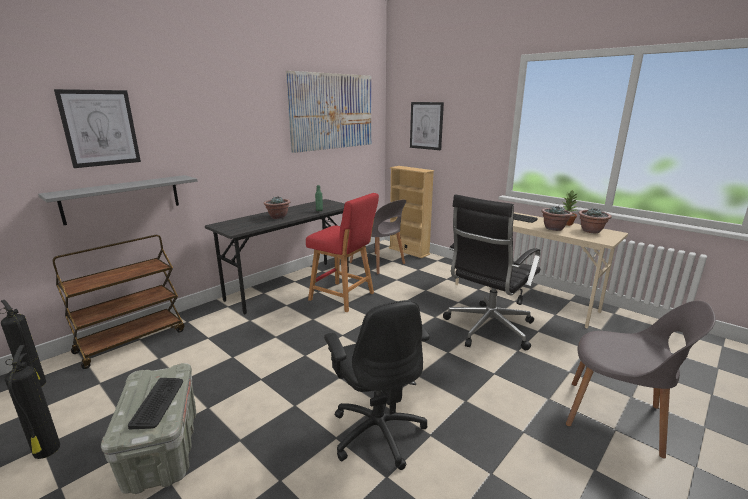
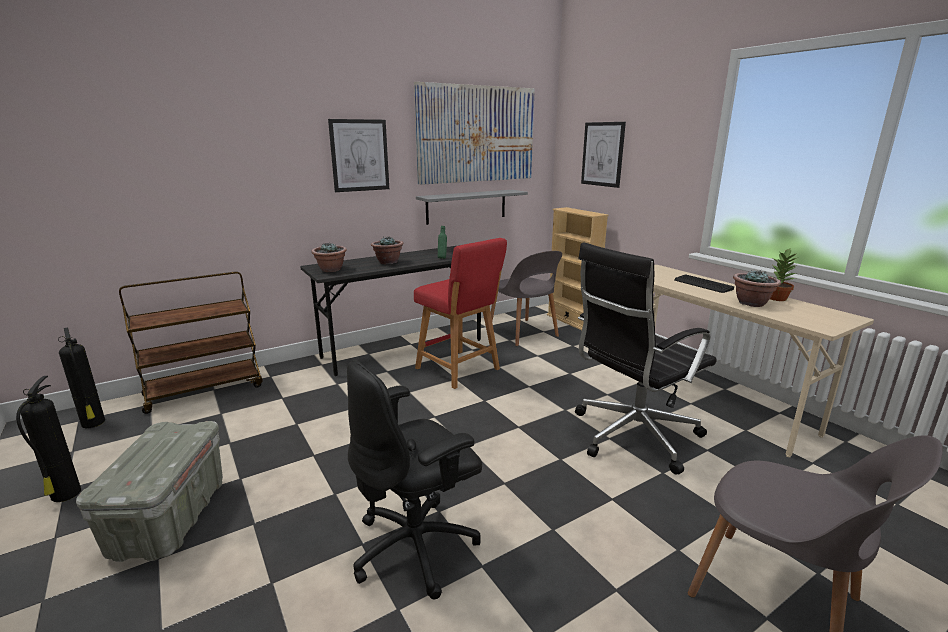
camera: 15 degrees right, 0 degrees up
grey shelf [38,175,198,225] -> grey shelf moved to [416,190,528,225]
picture [54,89,141,168] -> picture moved to [328,119,389,192]
keyboard [128,378,183,429] -> none
black office chair [324,300,430,470] -> black office chair turned 60 degrees clockwise [347,360,482,599]
potted plant [578,208,611,233] -> potted plant moved to [311,243,347,272]

